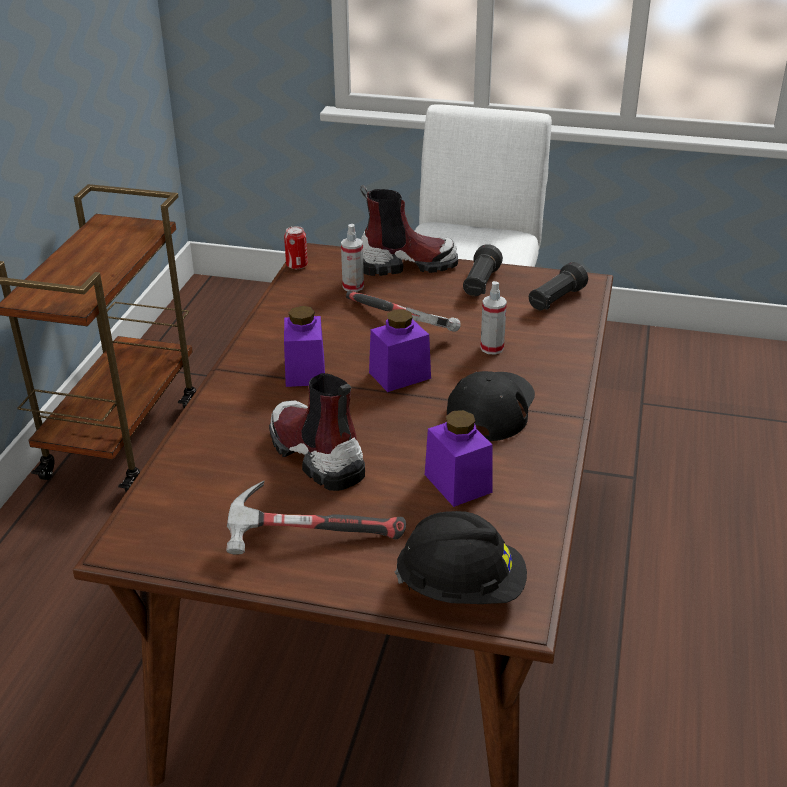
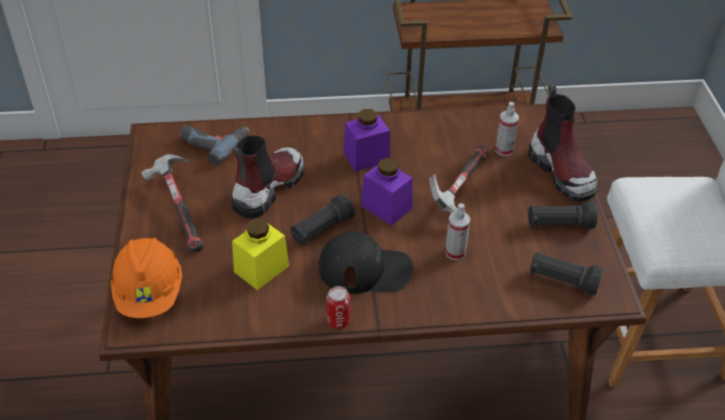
camera: 70 degrees right, 10 degrees up
can [284,226,308,269] -> can moved to [326,286,350,329]
black hard hat [395,511,527,604] -> orange hard hat [111,238,182,318]
purple jar [425,410,493,507] -> yellow jar [232,218,289,290]
none -> power drill [179,125,249,165]
none -> black flashlight [290,194,355,246]

